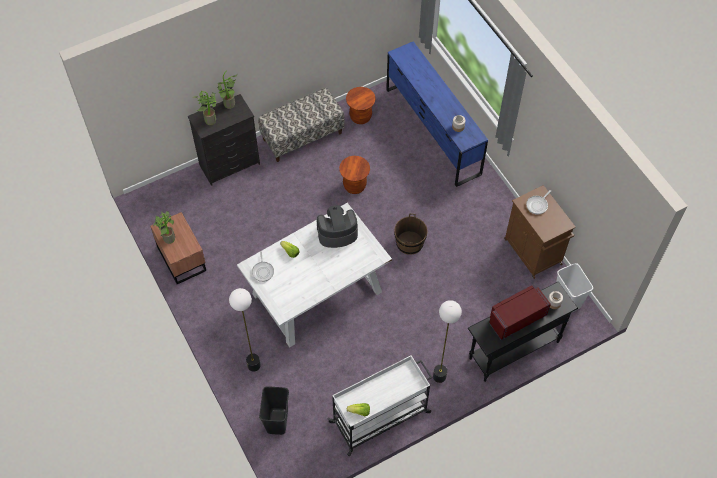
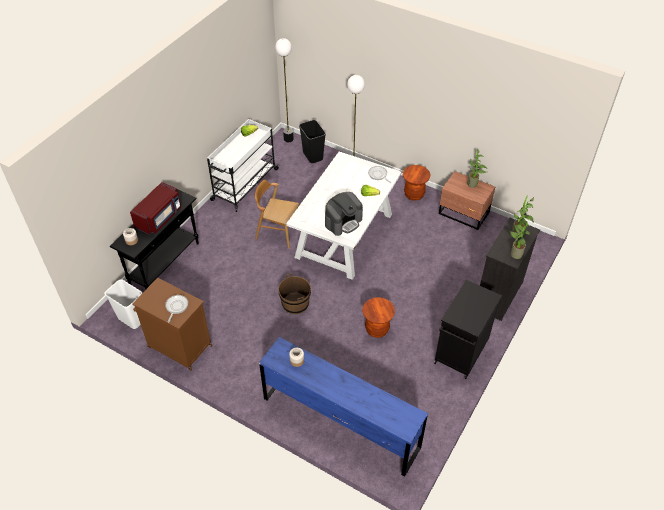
camera: 150 degrees right, 10 degrees down
bench [258,88,344,162] -> black cabinet [434,280,502,379]
brown stool [346,87,376,124] -> brown stool moved to [403,165,430,201]
floor lamp [433,300,462,383] -> floor lamp moved to [275,38,294,142]
none -> brown chair [255,180,299,249]

